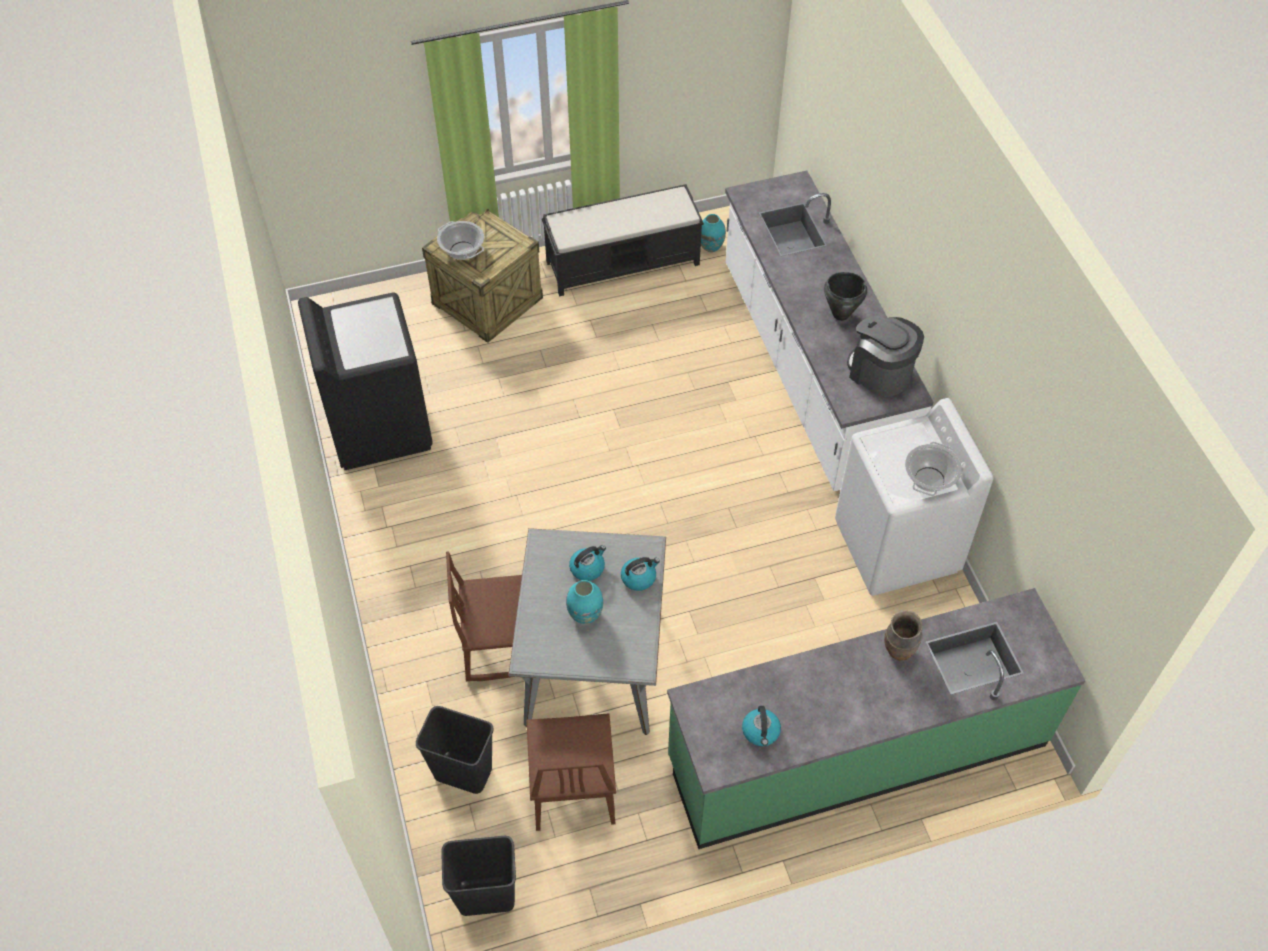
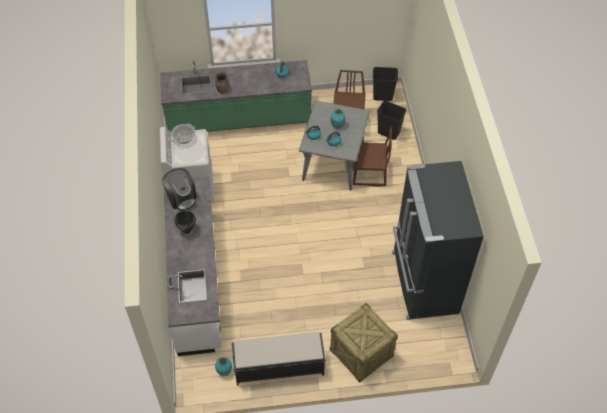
camera: 170 degrees left, 0 degrees up
black washing machine [298,293,433,470] -> black fridge [392,161,484,320]
cooking pot [437,221,484,260] -> none

